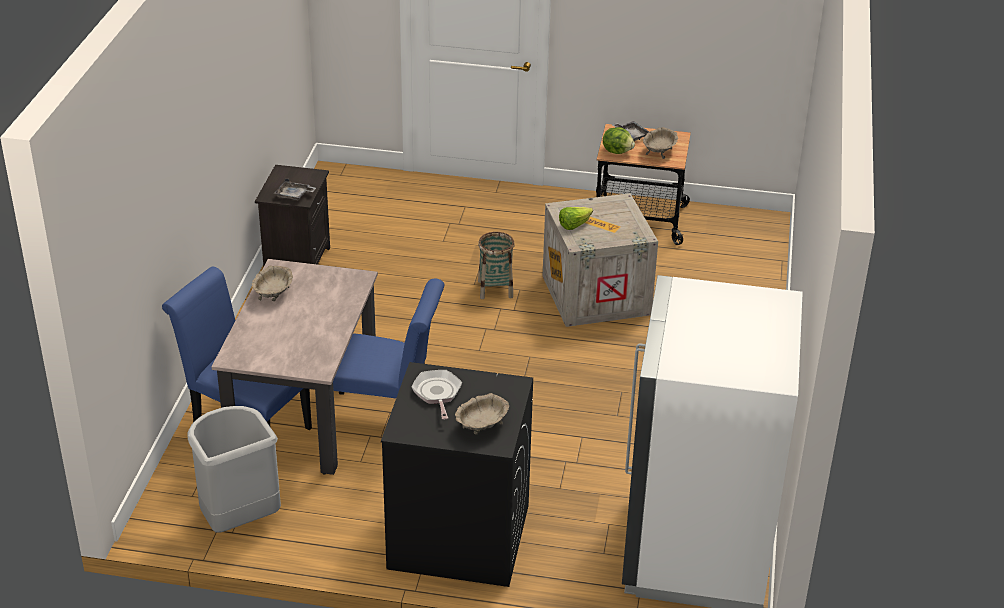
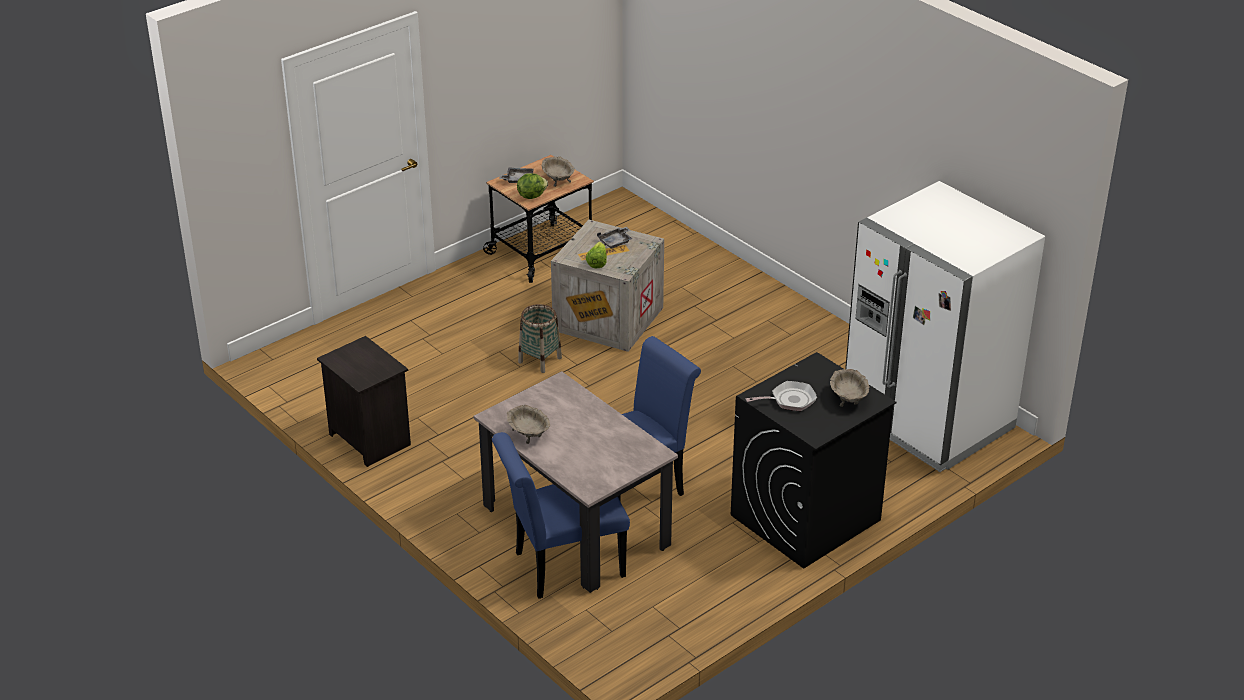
camera: 50 degrees left, 0 degrees up
grey trash can [187,406,281,533] -> none
grey tray [273,179,316,200] -> grey tray moved to [597,227,632,249]
frying pan [412,370,462,419] -> frying pan turned 135 degrees clockwise [746,381,817,411]

